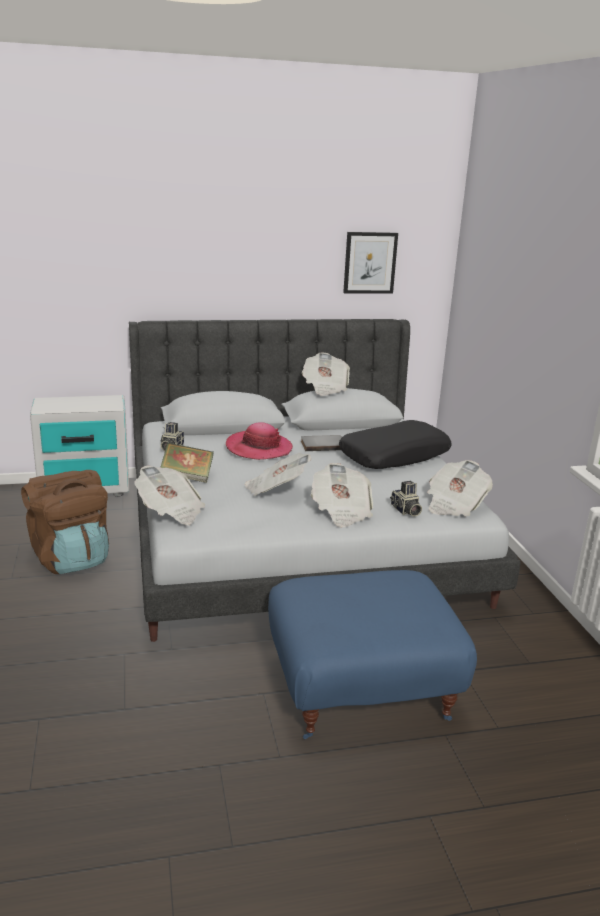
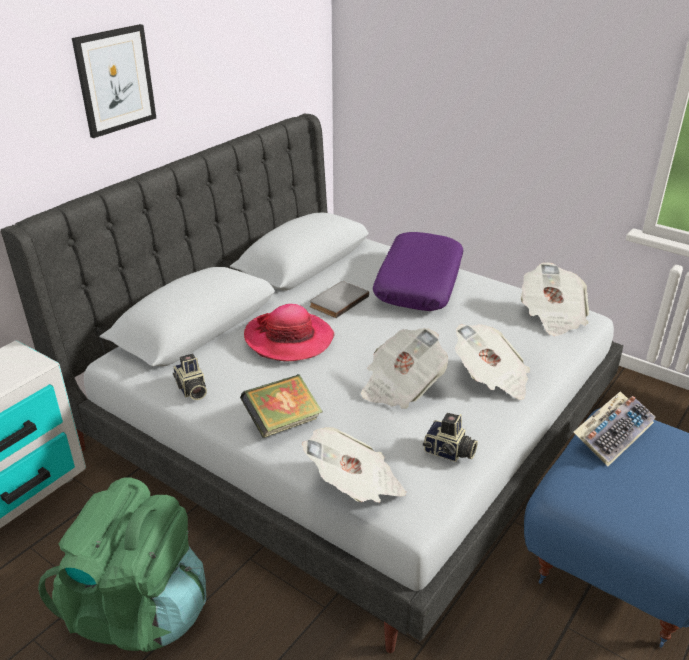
camera: 40 degrees left, 10 degrees up
brown backpack [21,470,109,574] -> green backpack [38,477,206,652]
newspaper [301,353,350,396] -> none
black pillow [339,420,452,469] -> purple pillow [373,232,463,311]
picture [343,232,398,294] -> picture moved to [72,24,156,138]
camera [390,481,422,517] -> camera moved to [423,413,478,462]
none -> keyboard [573,392,656,466]

